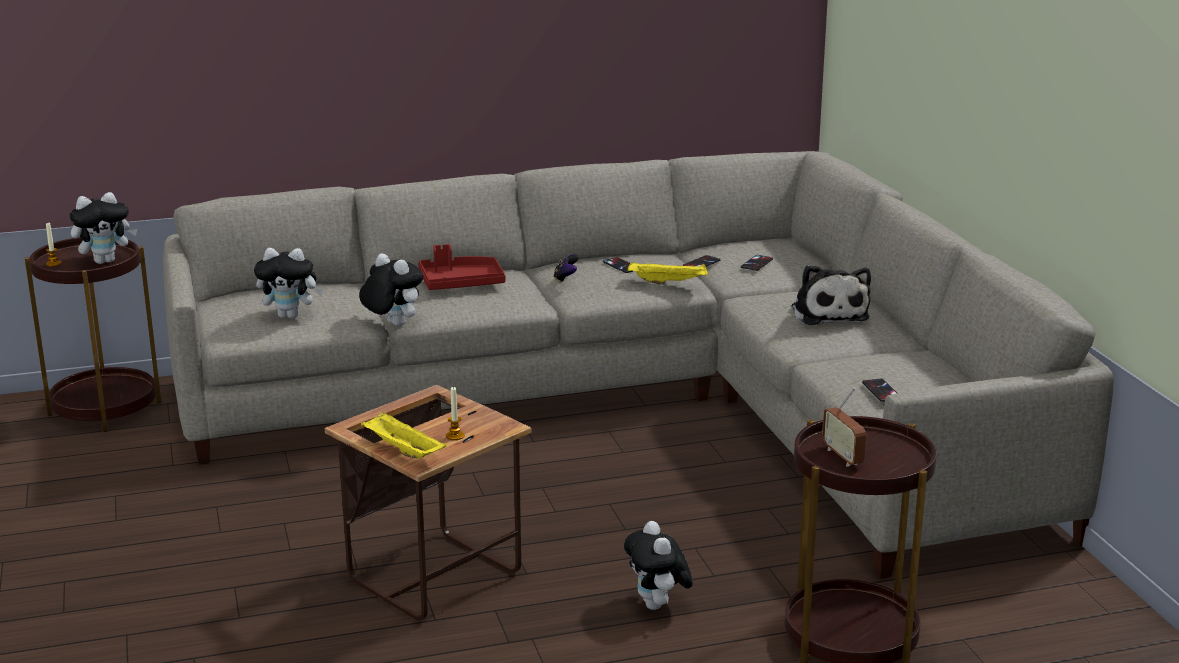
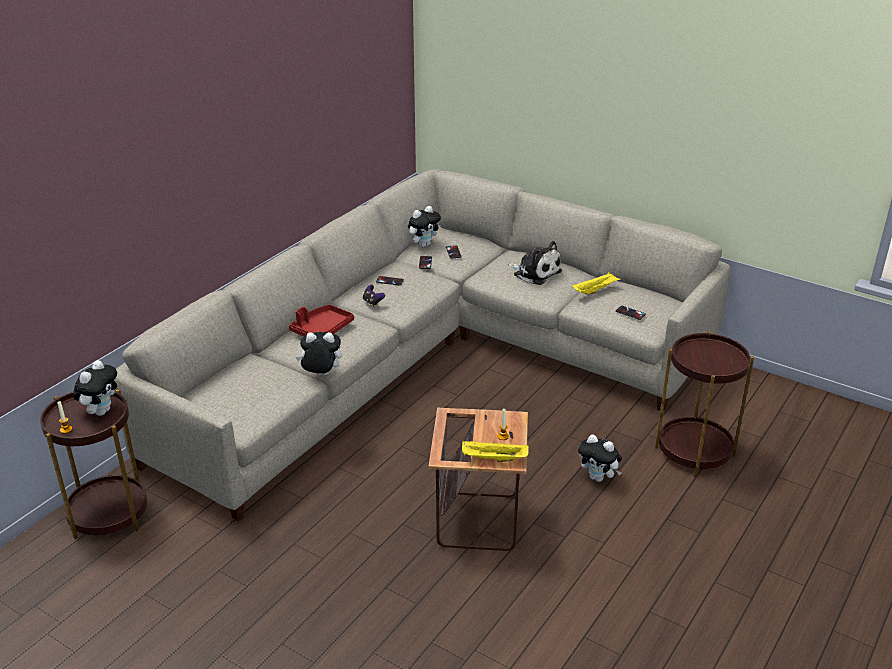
camera: 40 degrees left, 10 degrees up
plush toy [254,248,323,319] -> plush toy moved to [408,206,441,247]
yellow tray [628,262,708,285] -> yellow tray moved to [572,272,621,295]
radio [822,388,866,467] -> none

